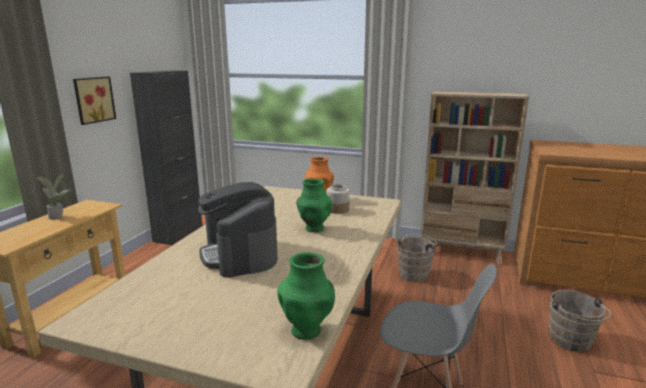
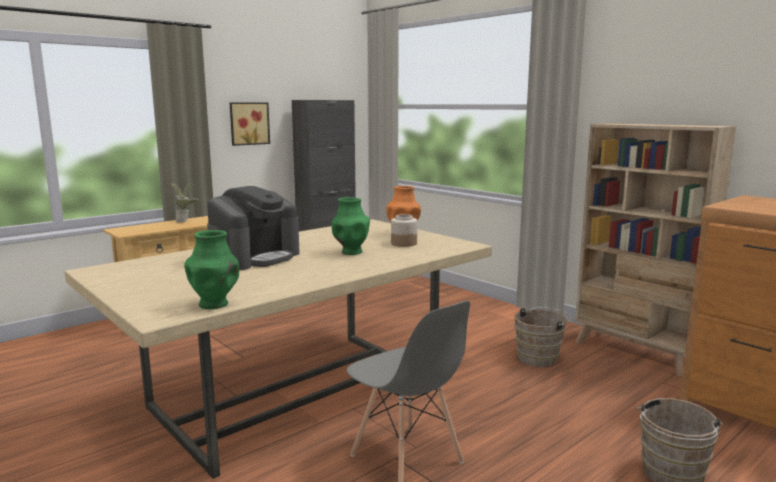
camera: 30 degrees right, 5 degrees down
coffee machine [198,182,278,278] -> coffee machine turned 150 degrees counterclockwise [207,186,300,271]

